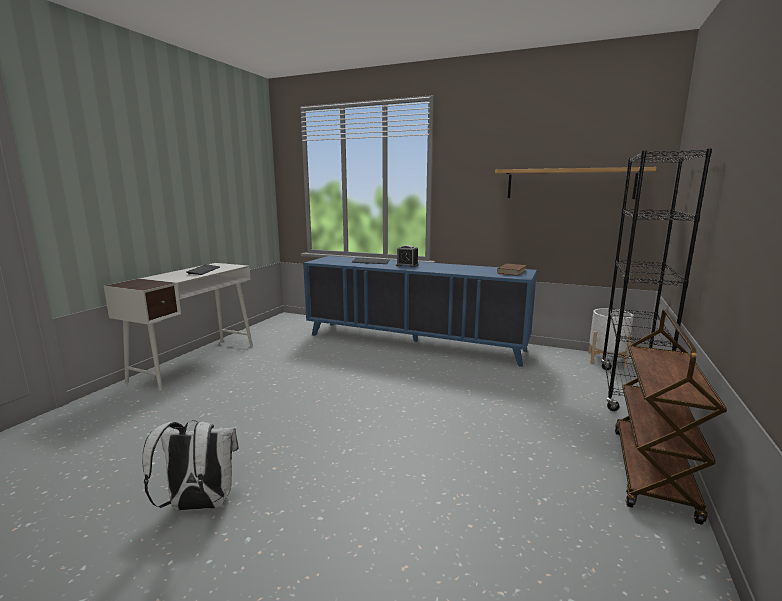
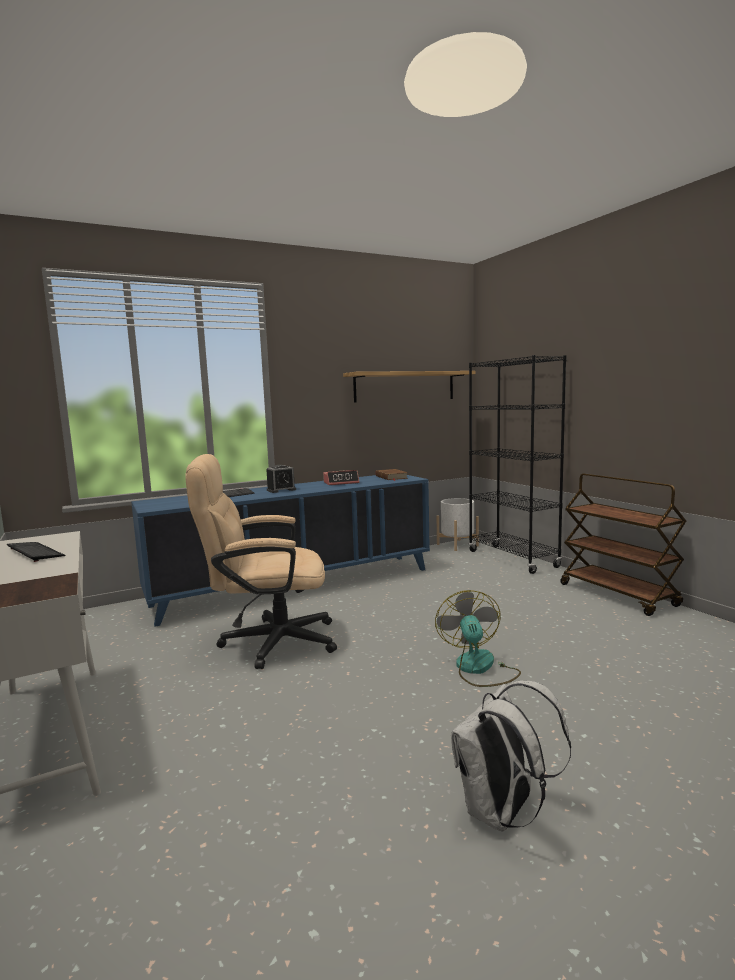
camera: 50 degrees left, 5 degrees down
none -> beige office chair [185,454,337,669]
none -> alarm clock [323,470,359,485]
none -> fan [435,590,521,687]

